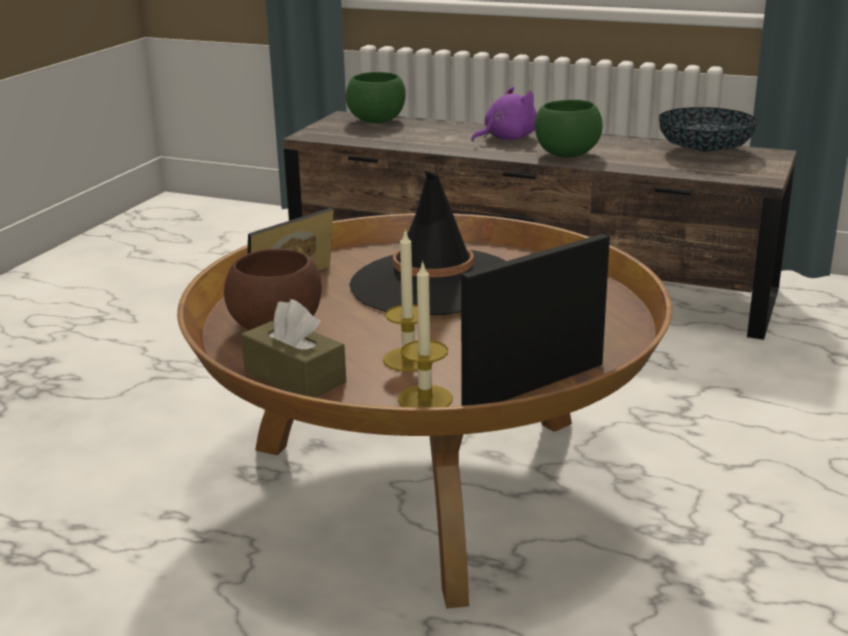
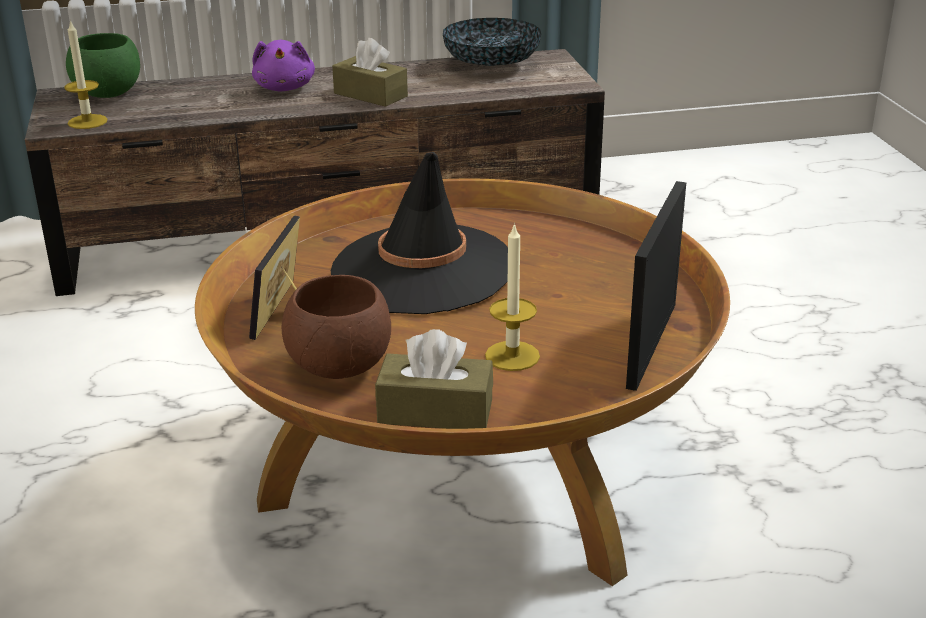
camera: 35 degrees left, 5 degrees up
candle [398,260,453,407] -> candle moved to [64,20,107,129]
purple plush toy [471,87,537,142] -> purple plush toy turned 150 degrees clockwise [252,40,315,91]
green bowl [535,100,603,157] -> brown tissue box [332,38,408,107]

